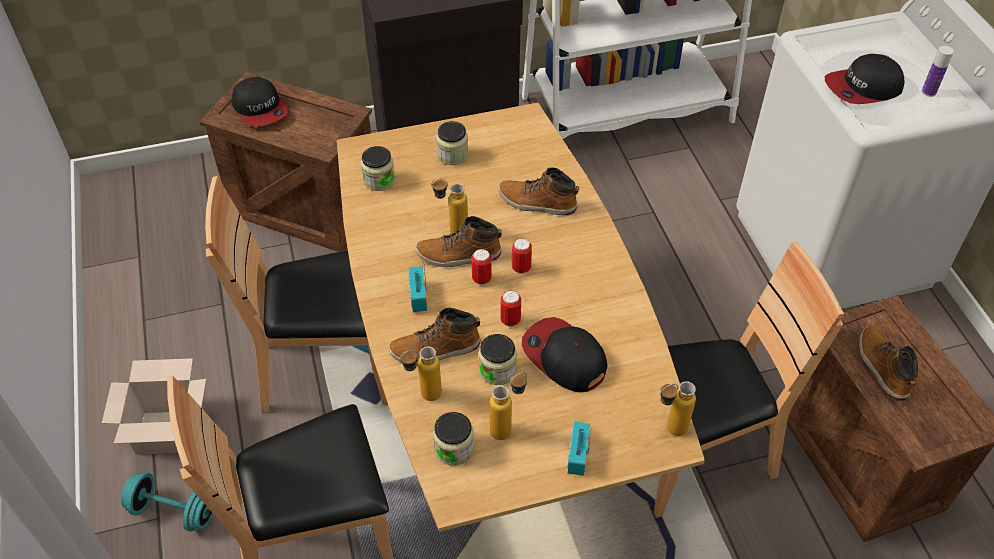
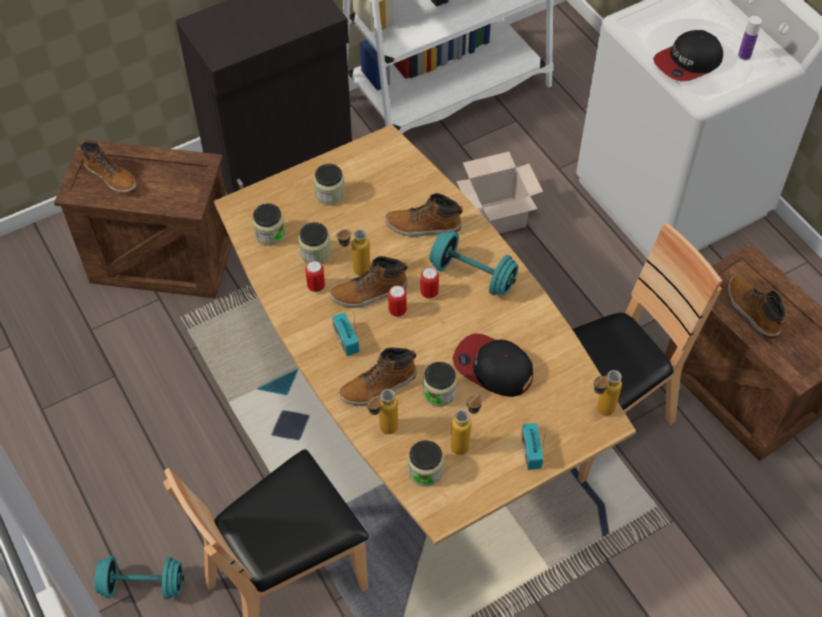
camera: 15 degrees left, 5 degrees up
cardboard box [102,358,206,455] -> cardboard box moved to [456,152,543,234]
brown chair [205,176,388,412] -> none
cap [231,77,289,127] -> boot [80,141,137,193]
can [500,290,521,327] -> can moved to [305,261,325,292]
none -> jar [298,222,331,264]
none -> turquoise dumbbell [429,231,518,295]

